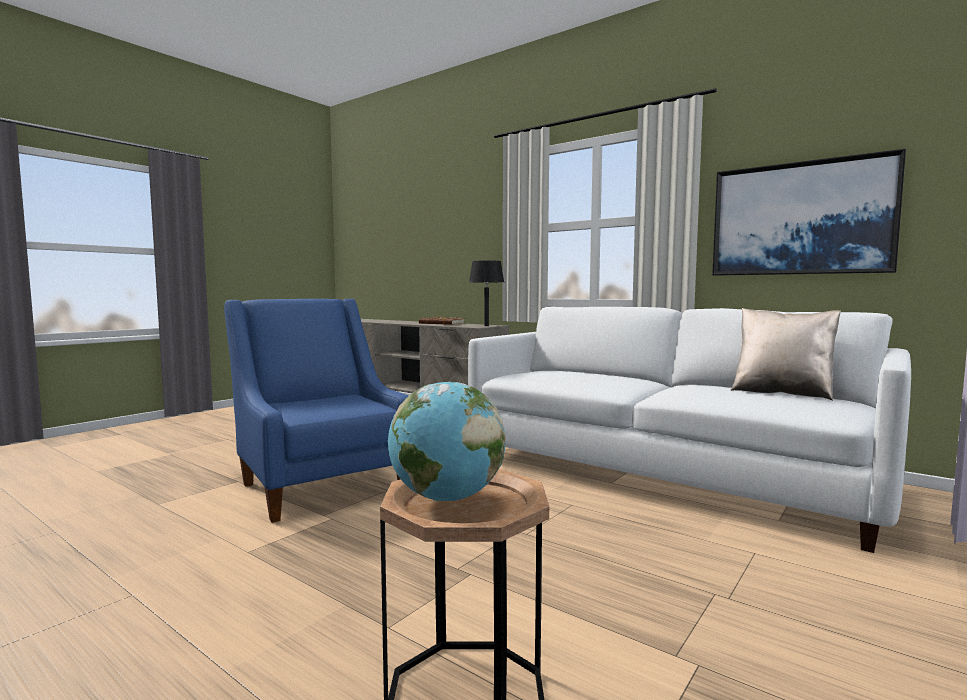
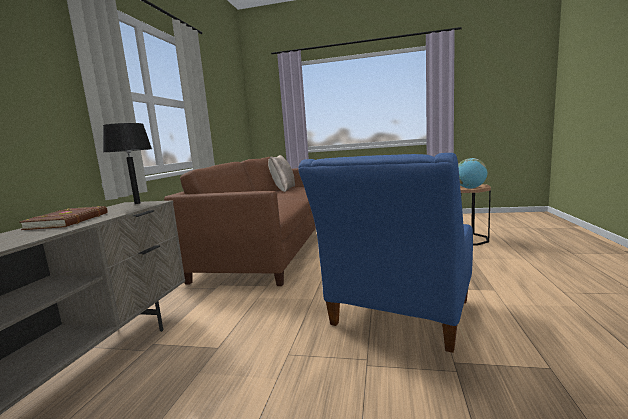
camera: 115 degrees left, 5 degrees up
white sofa [468,307,911,553] -> brown sofa [164,157,316,286]
picture [712,149,906,276] -> none

